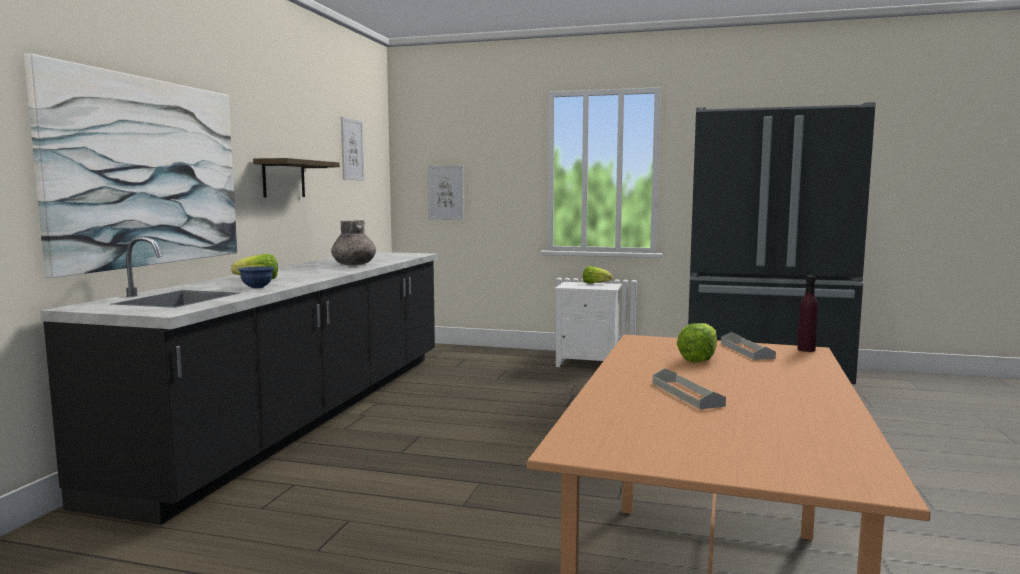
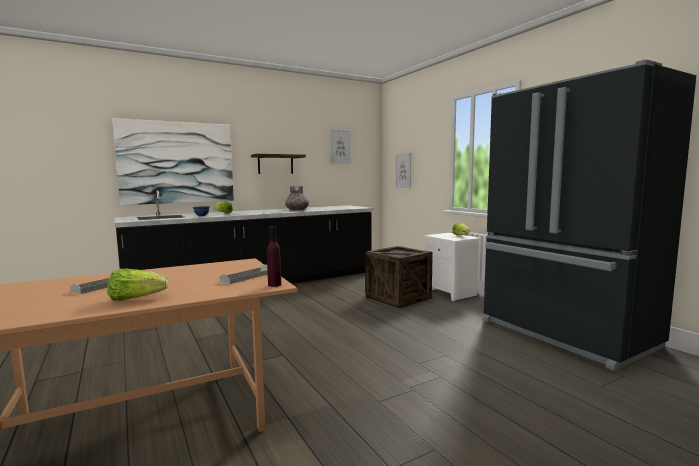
camera: 45 degrees right, 0 degrees up
lettuce [677,323,717,363] -> lettuce moved to [107,269,168,301]
none -> crate [365,246,433,308]

